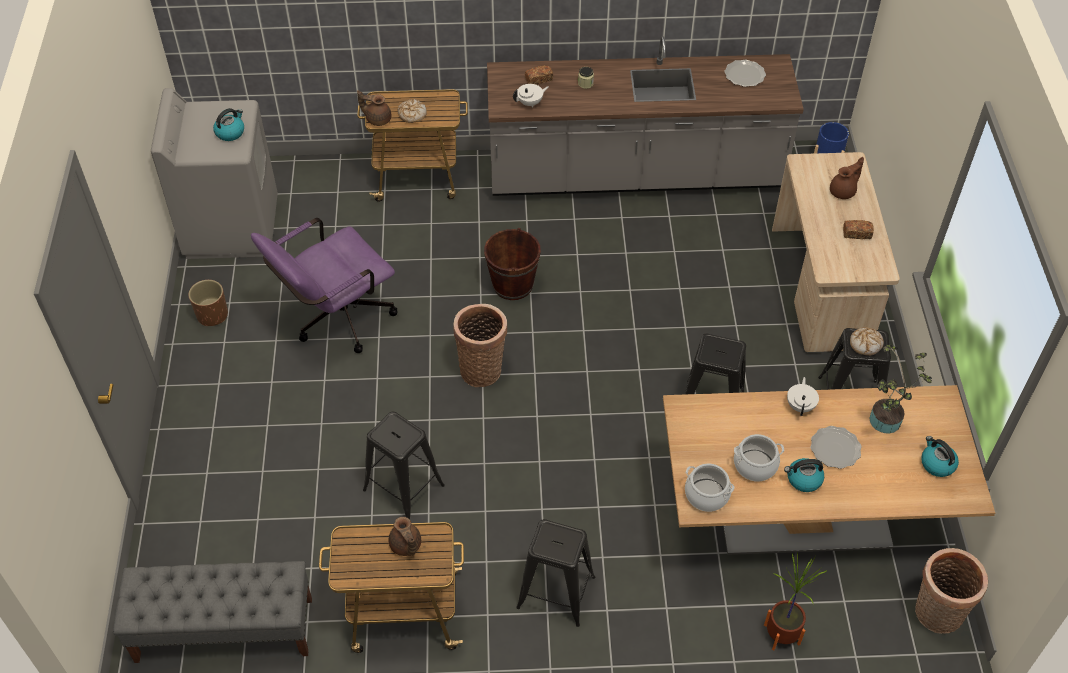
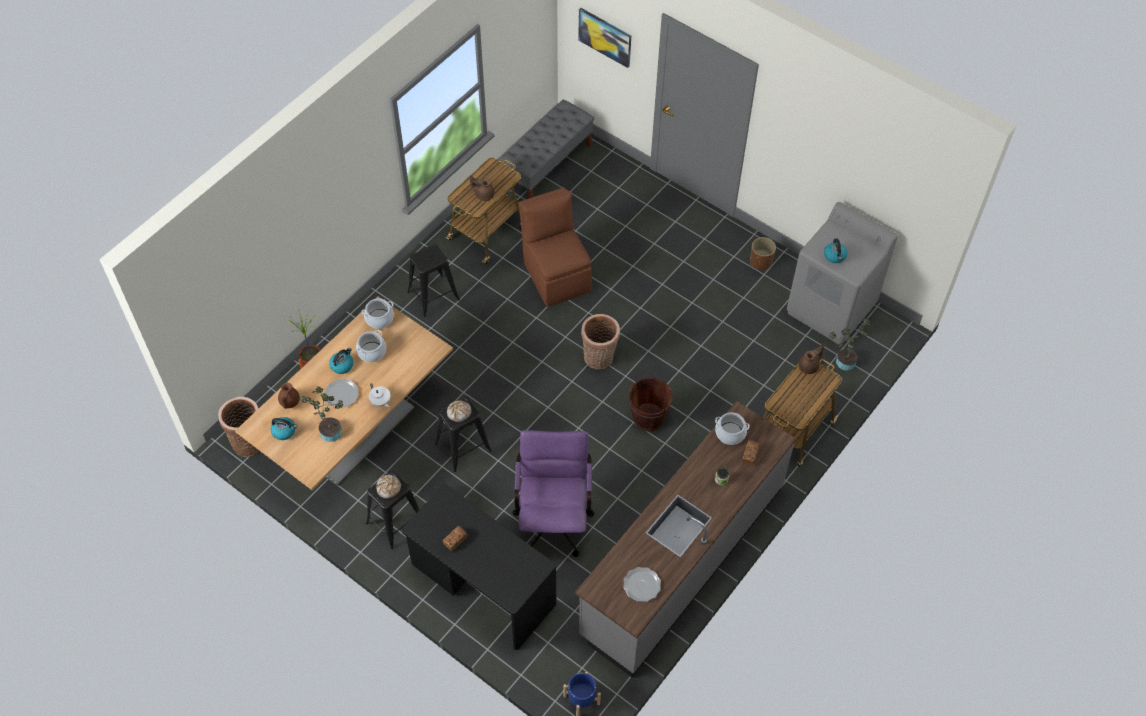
camera: 130 degrees right, 5 degrees up
purple office chair [251,218,397,353] -> purple office chair moved to [512,430,594,557]
black stool [363,412,445,519] -> brown chair [519,187,592,307]
bread [398,99,427,123] -> bread moved to [447,400,472,422]
white teapot [513,84,549,107] -> cooking pot [715,412,750,445]
beige desk [772,152,900,352] -> black desk [402,485,556,650]
brown teapot [830,157,864,199] -> brown teapot moved to [278,383,300,409]
none -> picture [578,8,631,68]
none -> potted plant [830,319,870,371]

